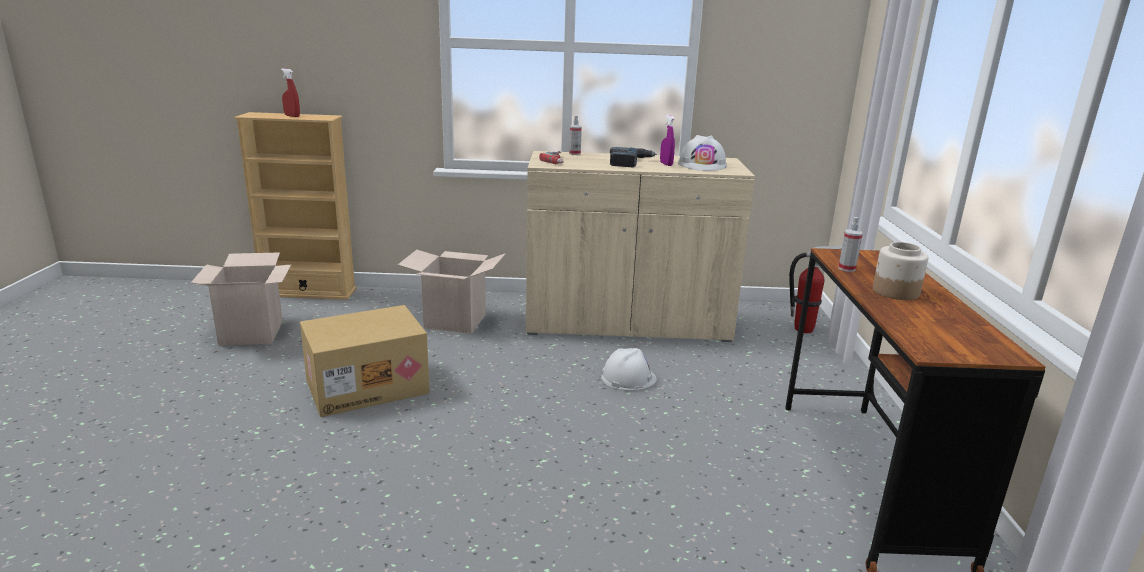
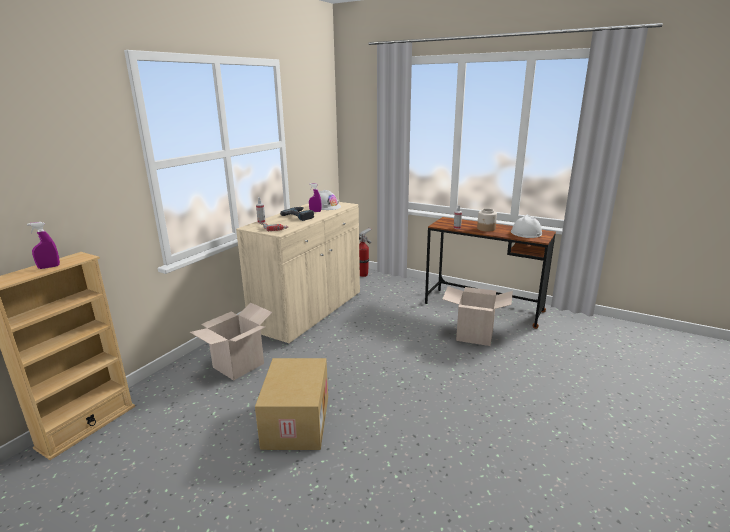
camera: 60 degrees left, 0 degrees up
cardboard box [191,252,291,346] -> cardboard box moved to [443,286,513,346]
red spray bottle [281,68,300,117] -> purple spray bottle [27,222,60,269]
white hard hat [601,348,657,390] -> white hard hat moved to [511,215,542,238]

